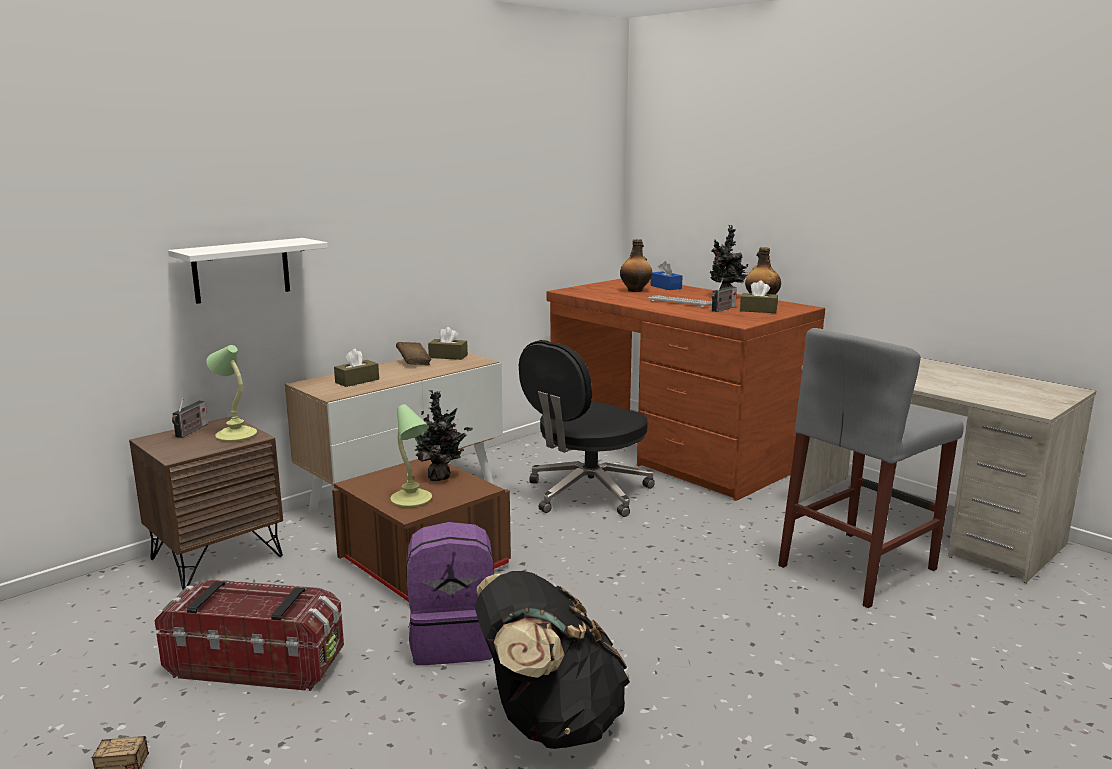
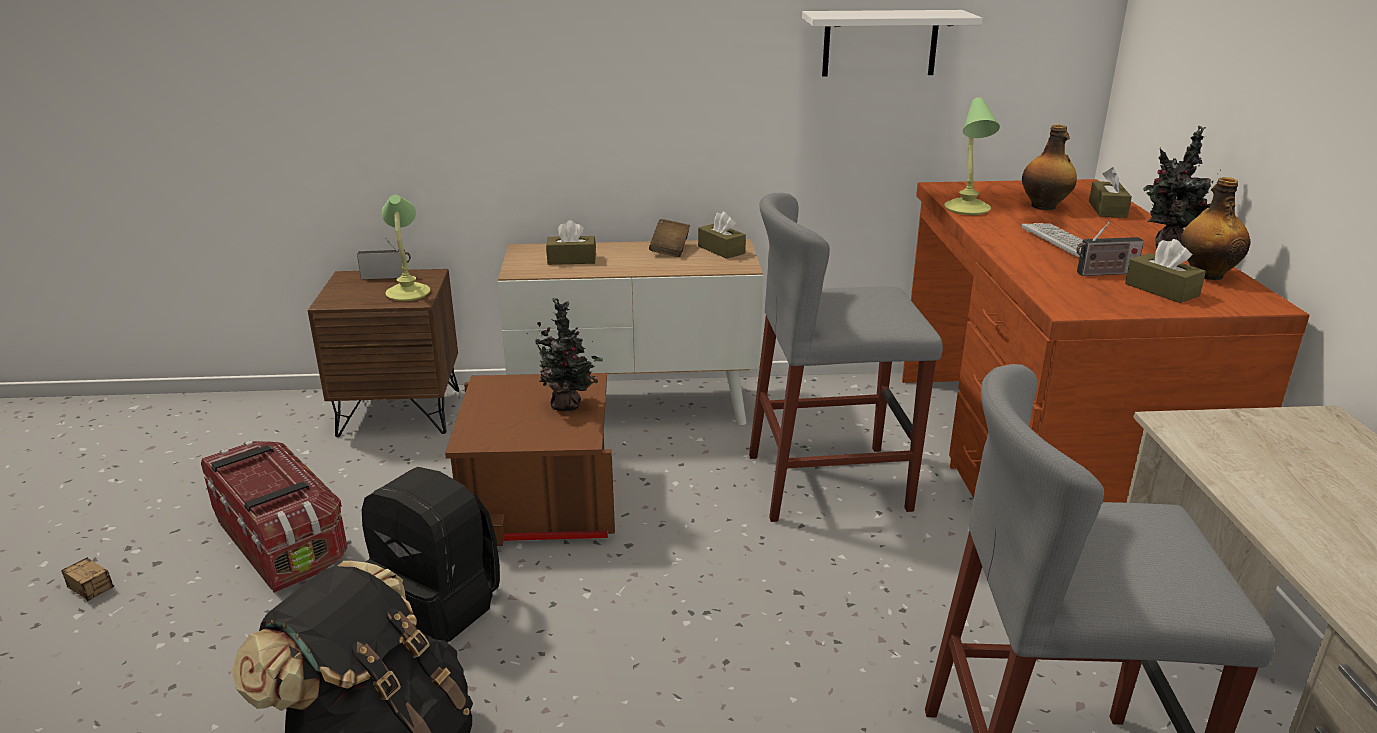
camera: 40 degrees right, 10 degrees up
white shelf [168,238,328,304] -> white shelf moved to [802,10,982,76]
radio [172,396,208,438] -> radio turned 150 degrees counterclockwise [357,238,411,280]
table lamp [390,404,432,507] -> table lamp moved to [944,98,1000,215]
purple backpack [407,522,494,665] -> black backpack [362,467,500,643]
black office chair [519,340,655,517] -> grey stool [749,192,943,522]
blue tissue box [651,261,683,290] -> brown tissue box [1089,167,1132,218]

